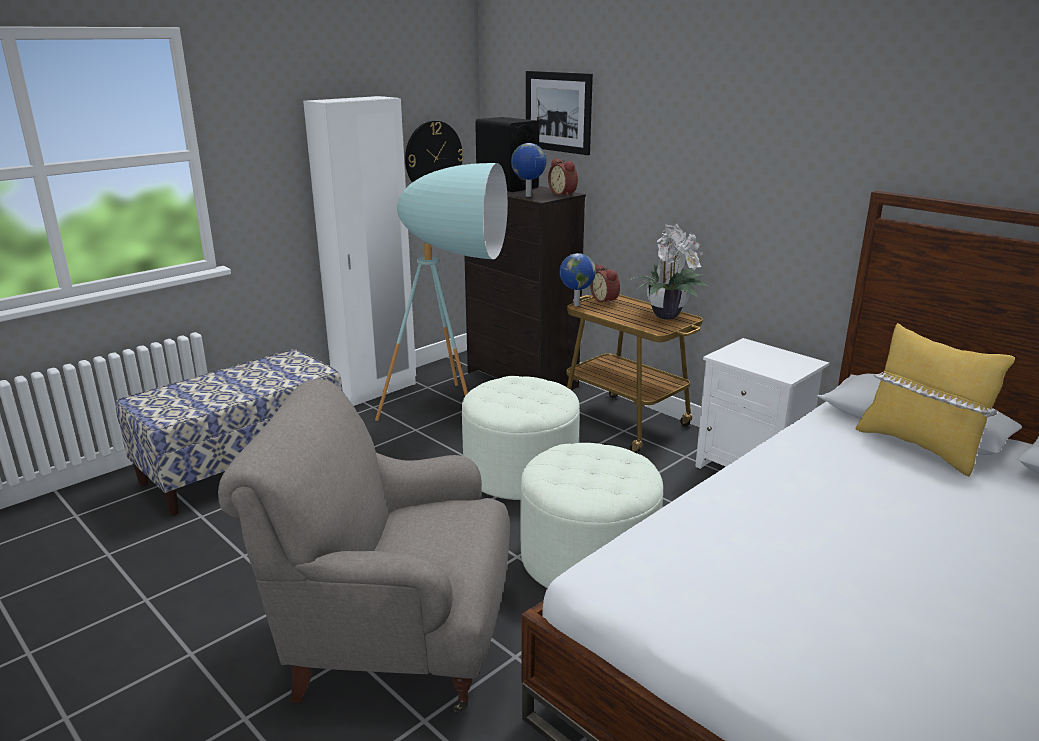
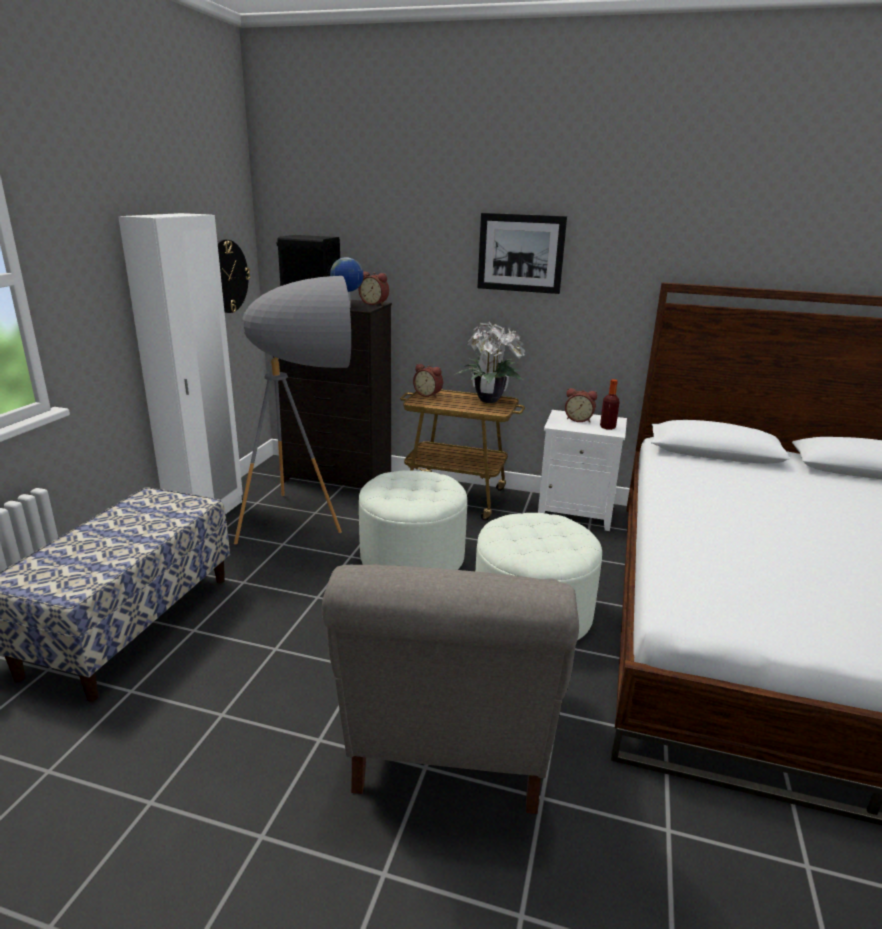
camera: 30 degrees left, 0 degrees up
grey armchair [218,379,510,712] -> grey armchair turned 60 degrees counterclockwise [322,564,579,814]
turquoise floor lamp [375,163,508,421] -> grey floor lamp [234,276,351,544]
picture [526,71,593,155] -> picture moved to [477,213,567,294]
globe [559,253,596,306] -> none
yellow pillow [855,323,1015,477] -> none
none -> alarm clock [565,388,597,422]
none -> bottle [600,379,620,430]

